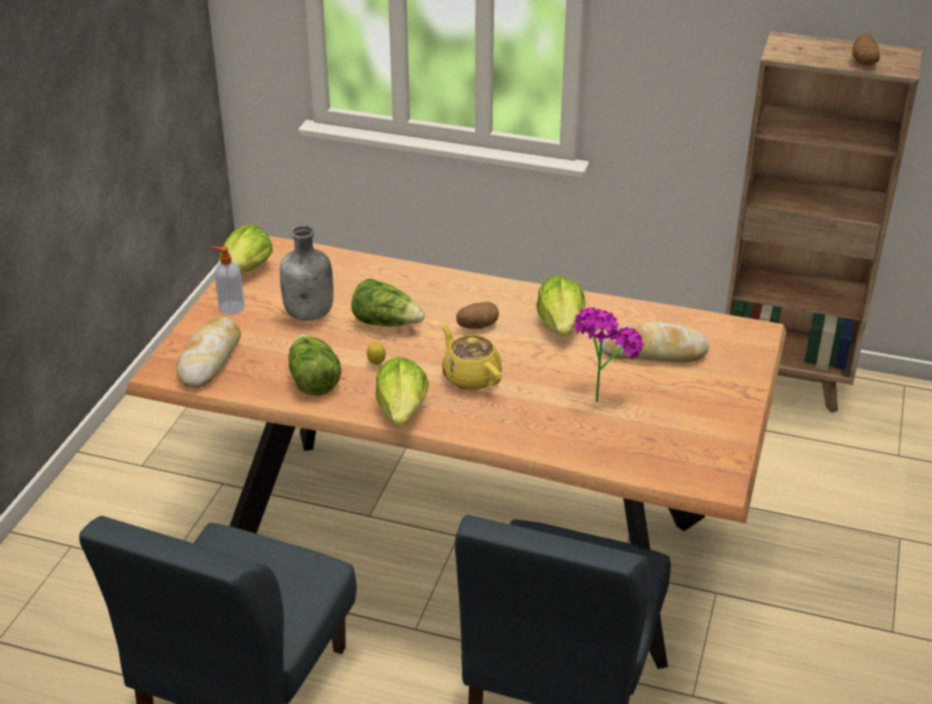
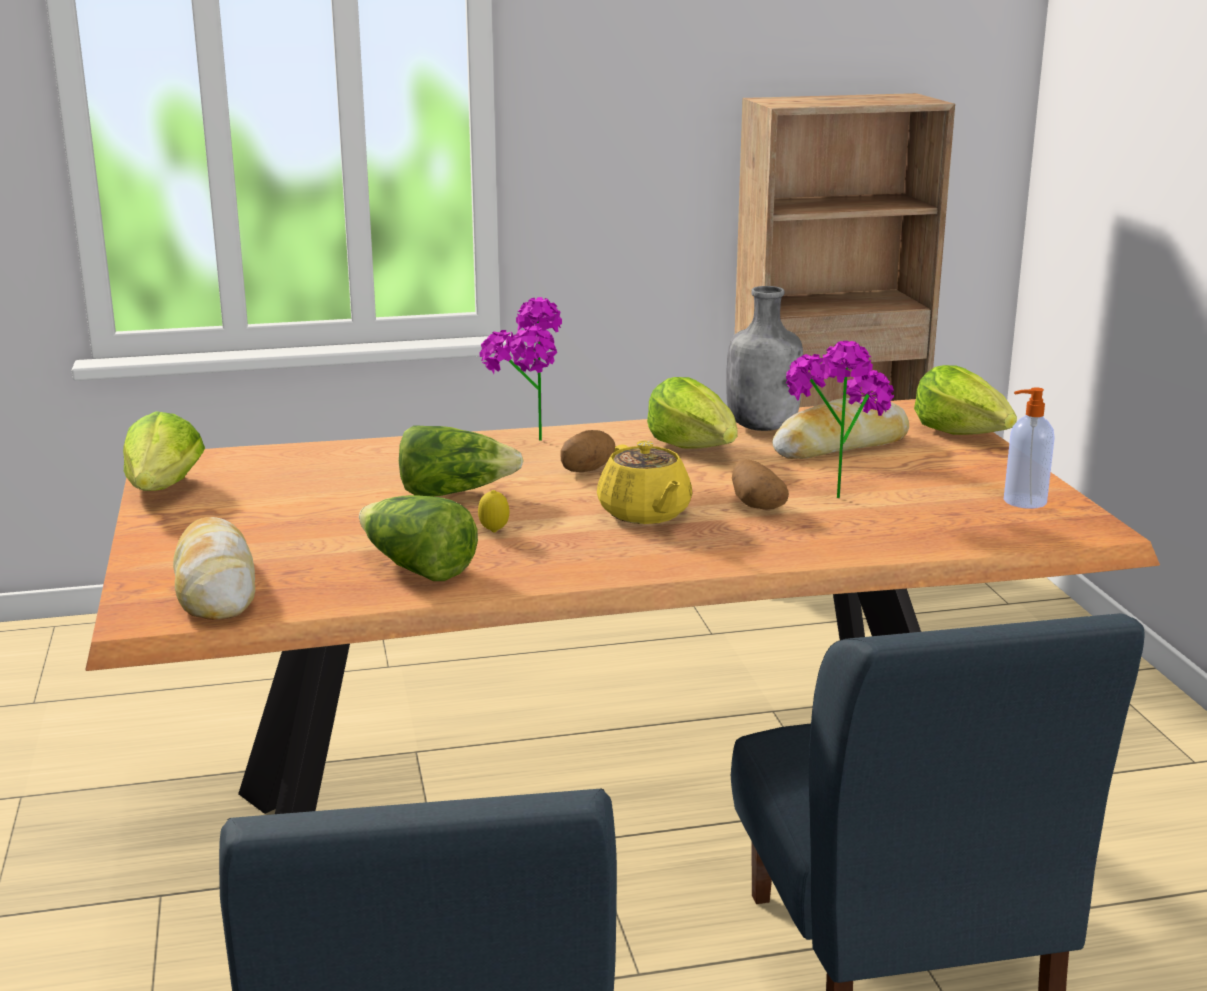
camera: 30 degrees left, 15 degrees down
soap dispenser [210,246,245,315] -> soap dispenser moved to [1004,387,1054,509]
grey bottle [280,226,334,321] -> grey bottle moved to [726,286,803,431]
lettuce [376,357,428,427] -> lettuce moved to [914,365,1017,435]
yellow teapot [441,324,502,390] -> yellow teapot turned 135 degrees counterclockwise [597,441,693,524]
potato [852,34,880,65] -> potato moved to [732,459,789,510]
none -> potted plant [480,297,562,441]

